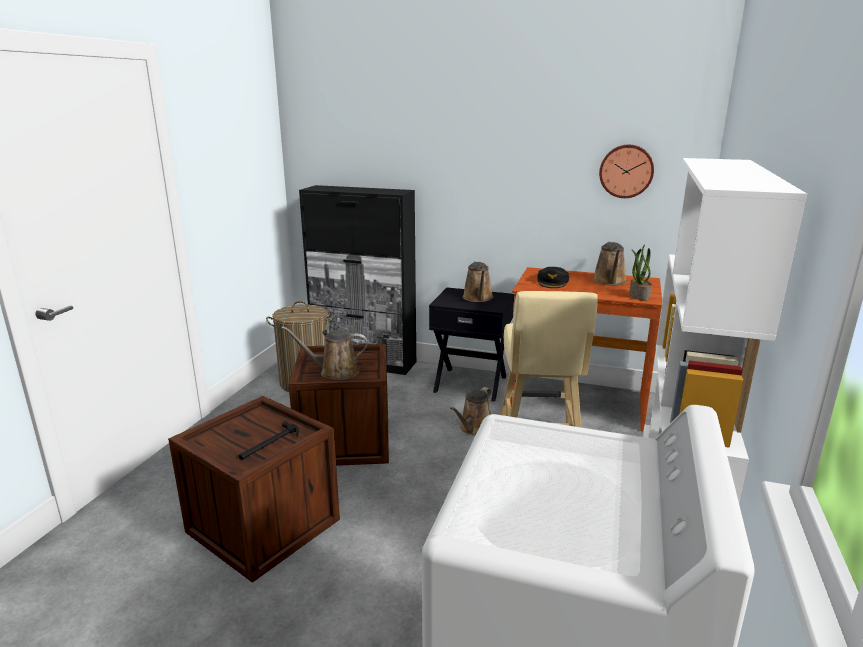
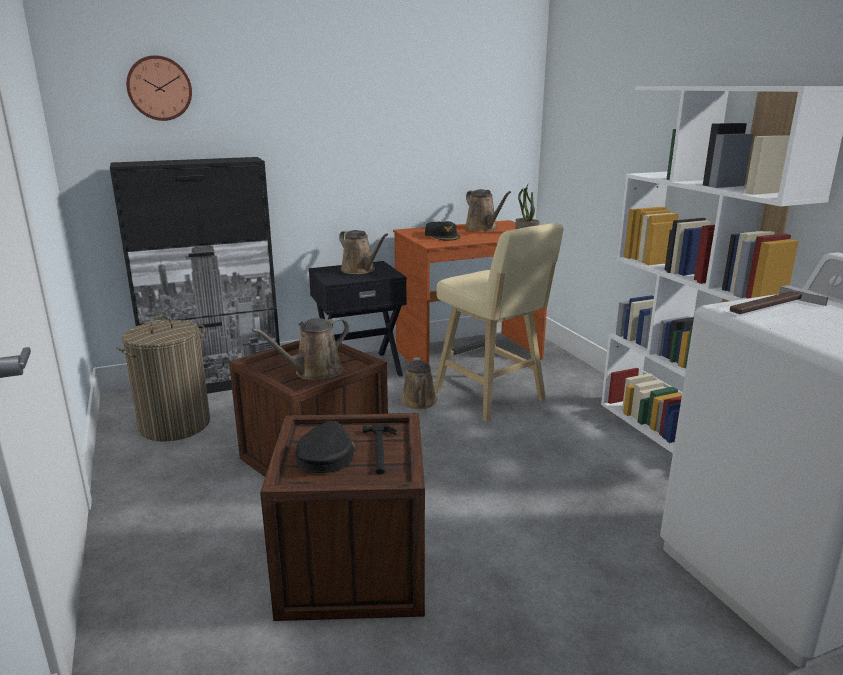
camera: 40 degrees left, 0 degrees up
wall clock [599,145,654,198] -> wall clock moved to [126,55,192,121]
none -> black cap [295,421,357,473]
none -> hammer [730,285,829,314]

